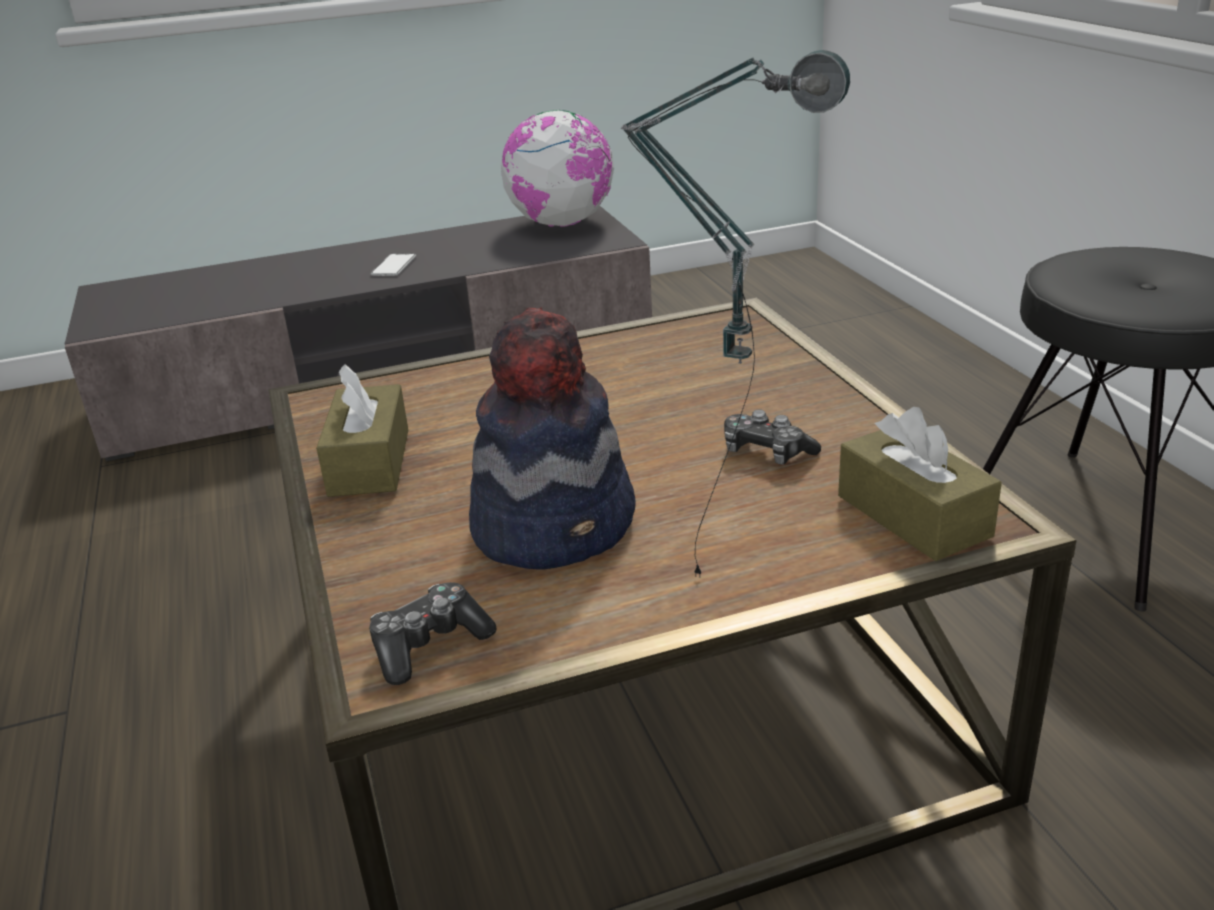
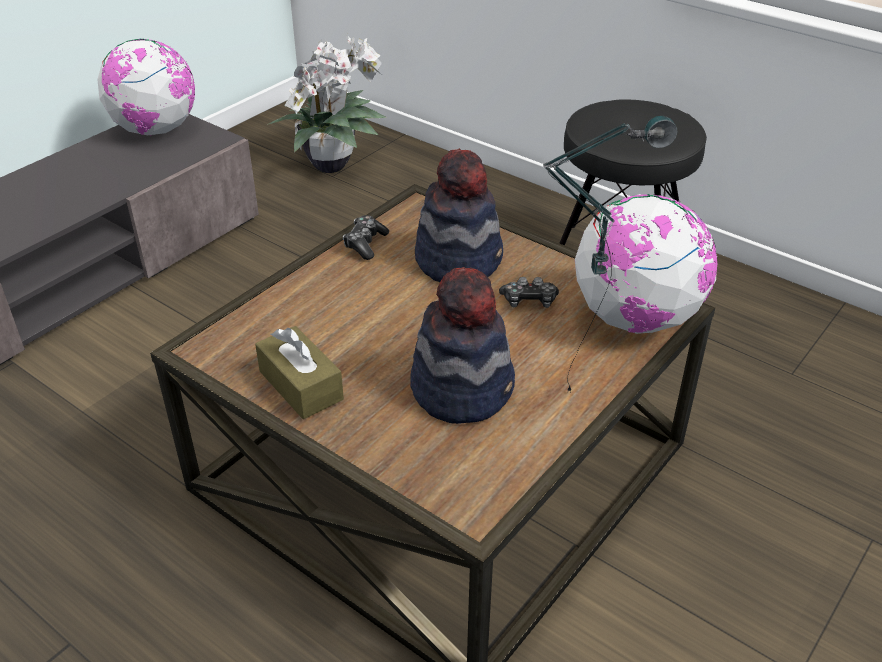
camera: 35 degrees left, 10 degrees up
game controller [369,582,497,685] -> game controller moved to [343,215,389,260]
phone [371,253,416,276] -> none
brown tissue box [838,407,1002,561] -> globe [575,194,718,334]
none -> potted plant [267,36,386,173]
none -> hat [415,148,503,282]

